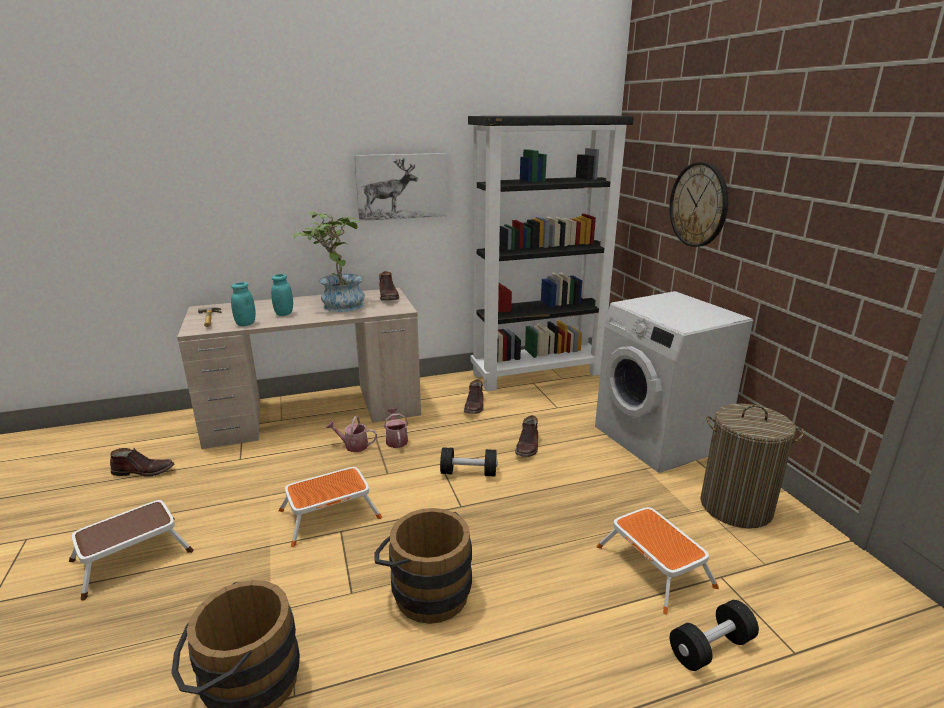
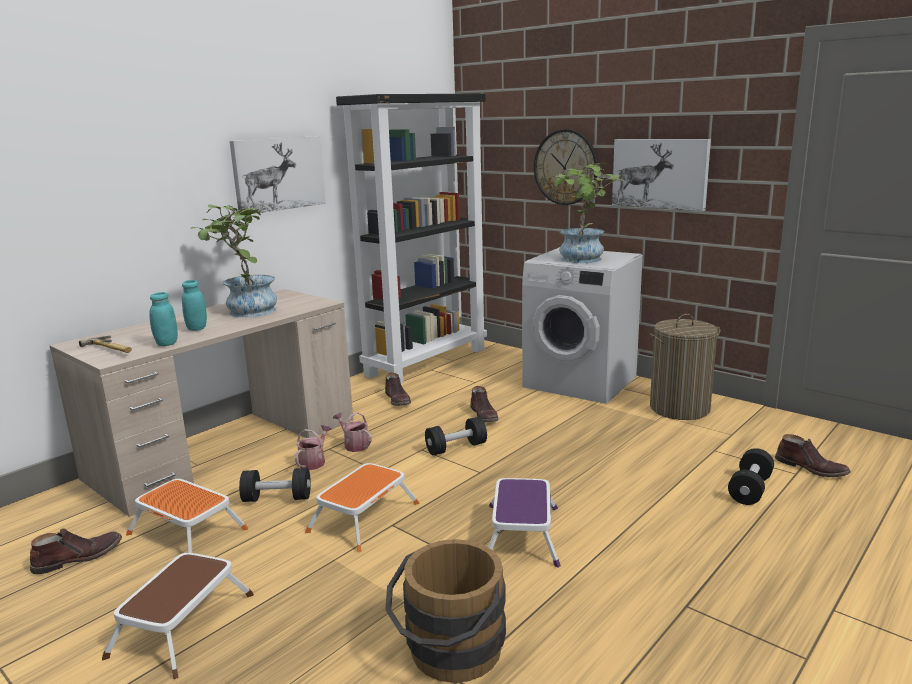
camera: 30 degrees left, 5 degrees down
watering can [326,416,377,452] -> watering can turned 135 degrees clockwise [295,425,331,470]
brown bucket [374,508,472,624] -> purple step ladder [488,478,561,568]
brown boot [379,271,399,300] -> brown boot moved to [775,434,851,477]
orange step ladder [596,507,719,615] -> orange step ladder moved to [126,479,248,553]
none -> black dumbbell [239,468,311,502]
none -> potted plant [553,163,624,263]
none -> picture [612,139,711,211]

